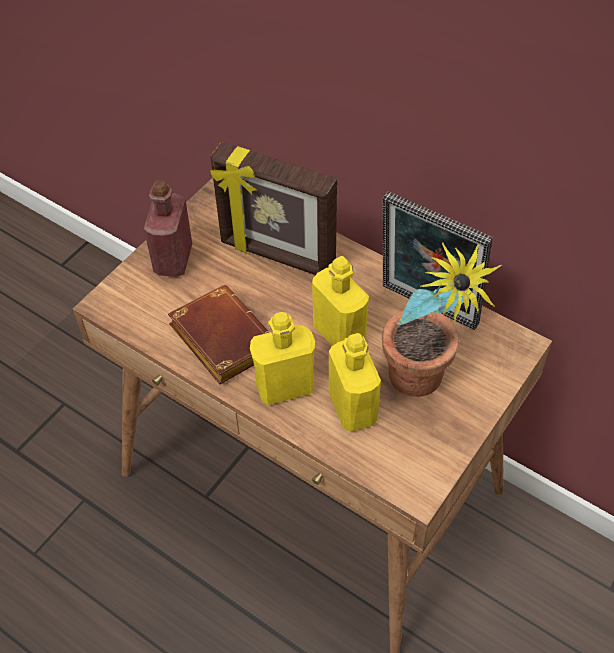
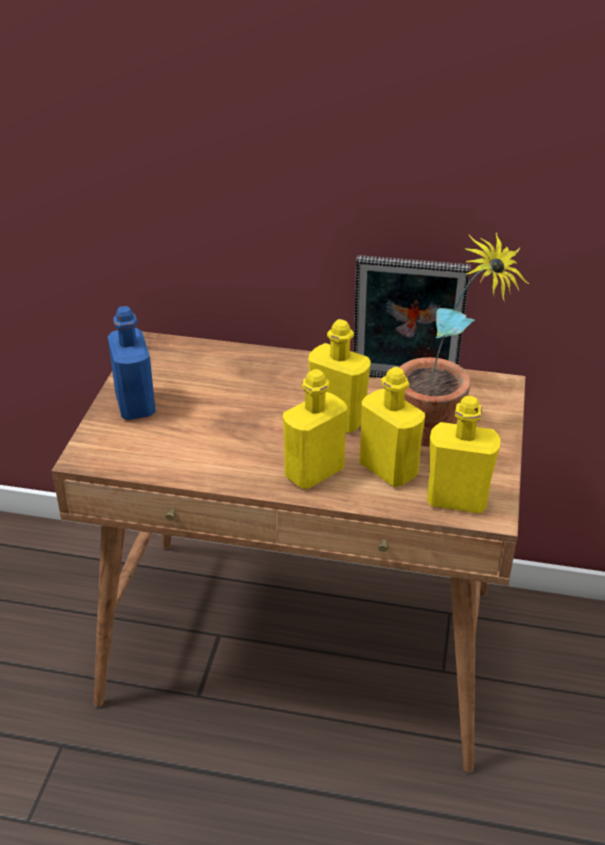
camera: 25 degrees left, 15 degrees down
red bottle [144,180,192,277] -> blue bottle [108,306,156,420]
brown book [168,285,269,384] -> none
picture frame [210,142,337,275] -> none
none -> yellow bottle [427,396,501,513]

